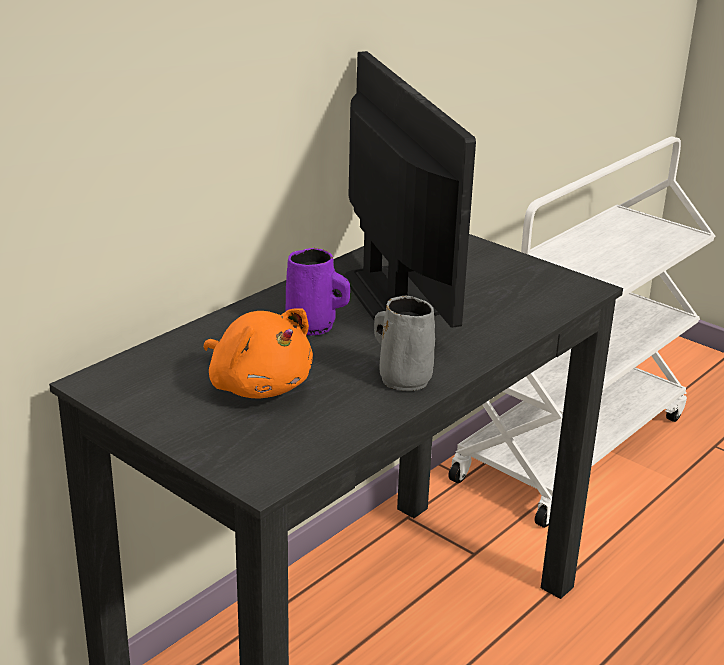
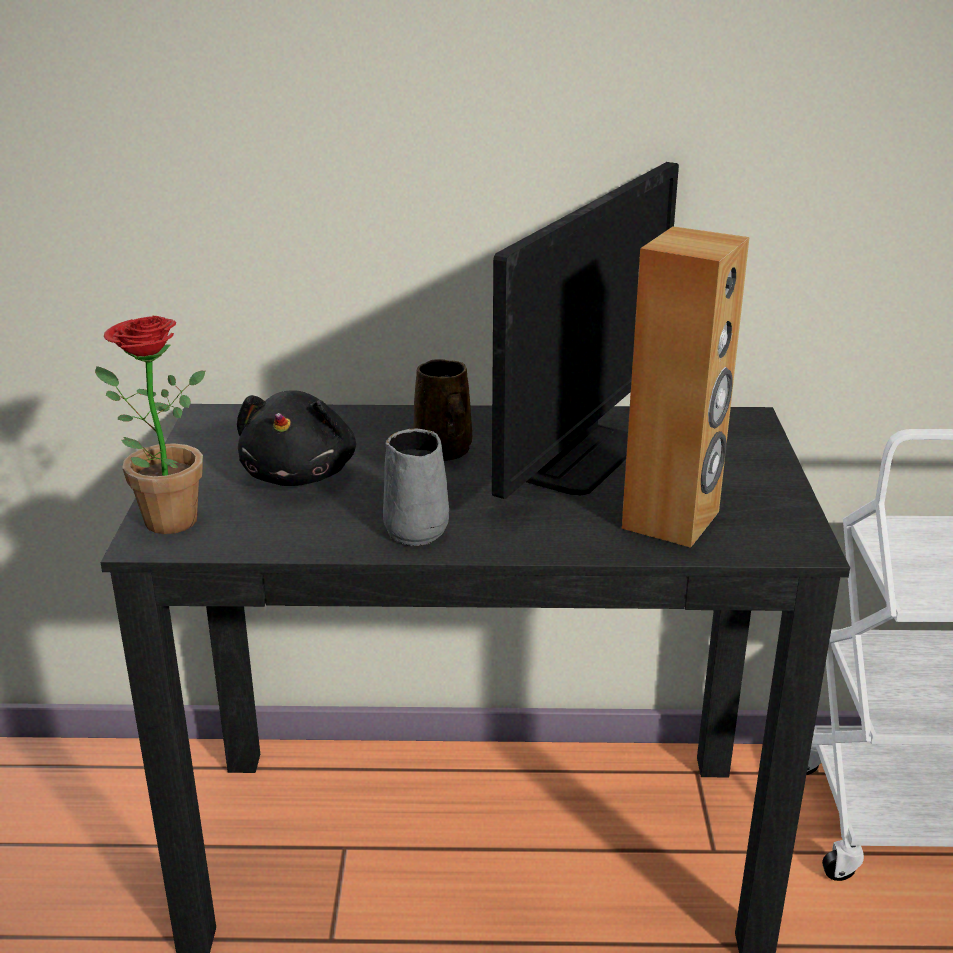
camera: 50 degrees right, 0 degrees up
orange plush toy [204,308,313,399] -> black plush toy [237,390,356,486]
purple mug [285,248,350,336] -> brown mug [413,359,472,461]
none -> potted plant [95,316,205,534]
none -> brown speaker [621,226,750,548]

